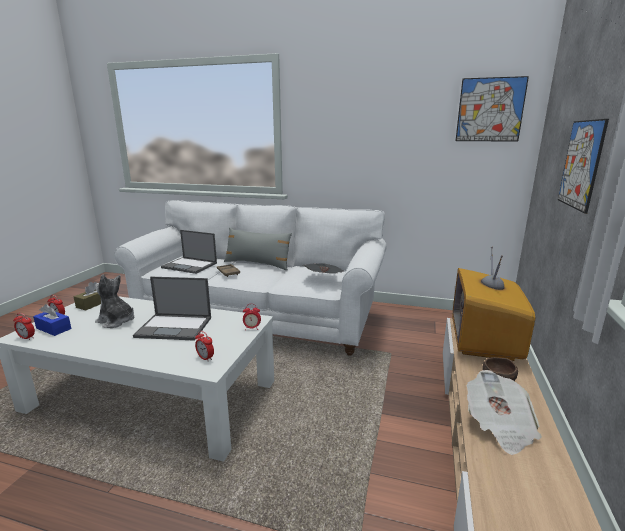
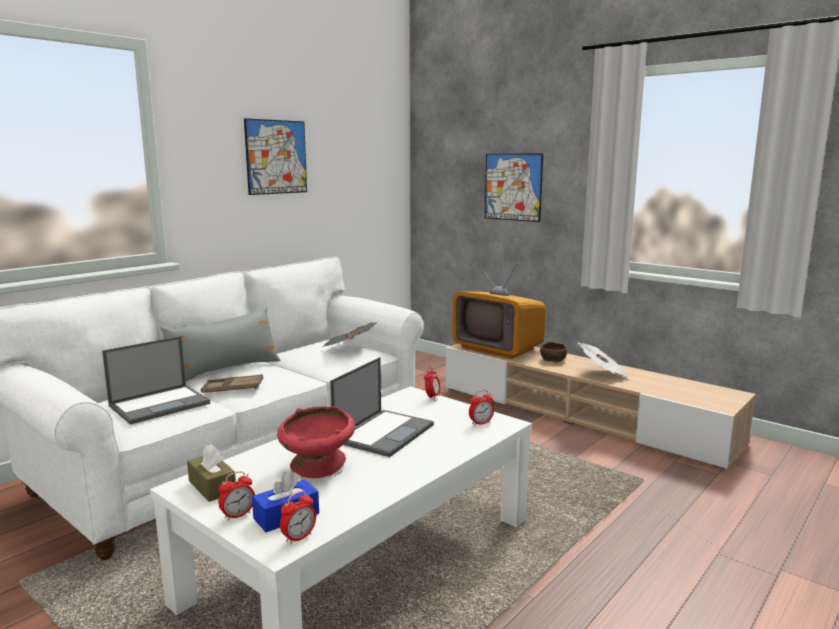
camera: 65 degrees left, 5 degrees down
plush toy [95,274,134,328] -> red bowl [277,406,355,478]
picture [456,76,529,141] -> picture moved to [244,118,307,195]

